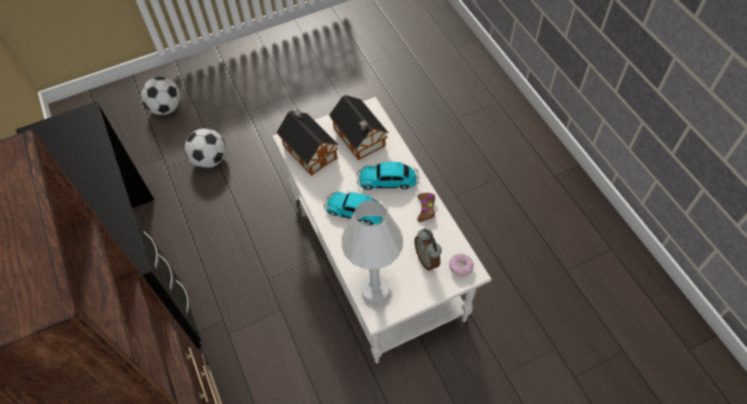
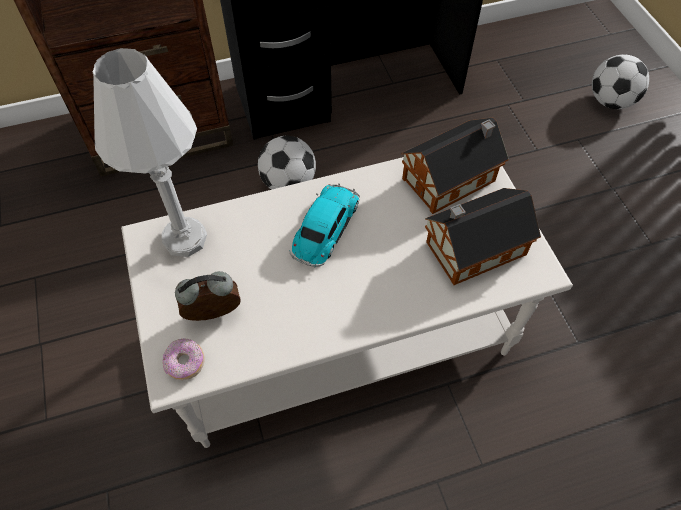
camera: 95 degrees right, 0 degrees up
football [185,128,226,168] -> football moved to [258,136,316,190]
toy car [357,162,419,190] -> none
brown game controller [417,193,435,222] -> none

